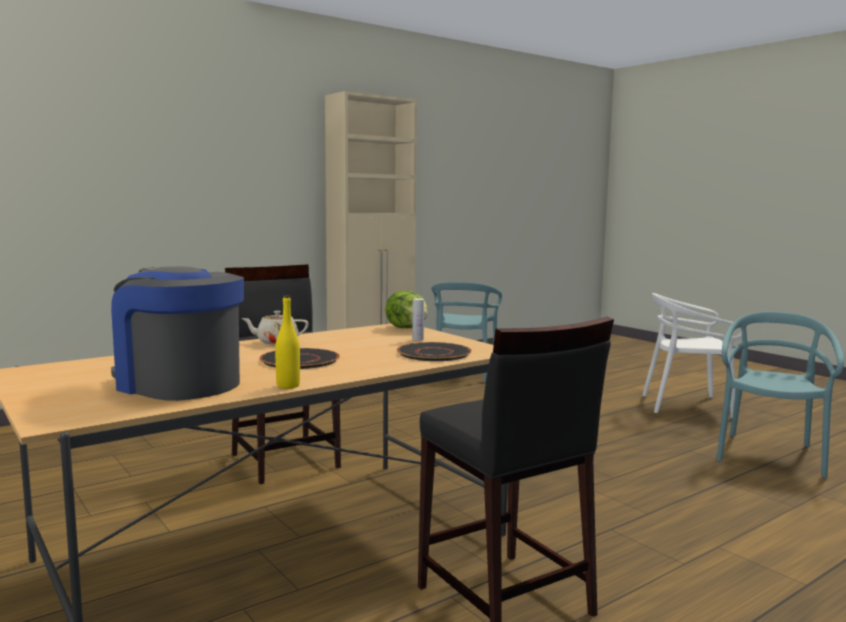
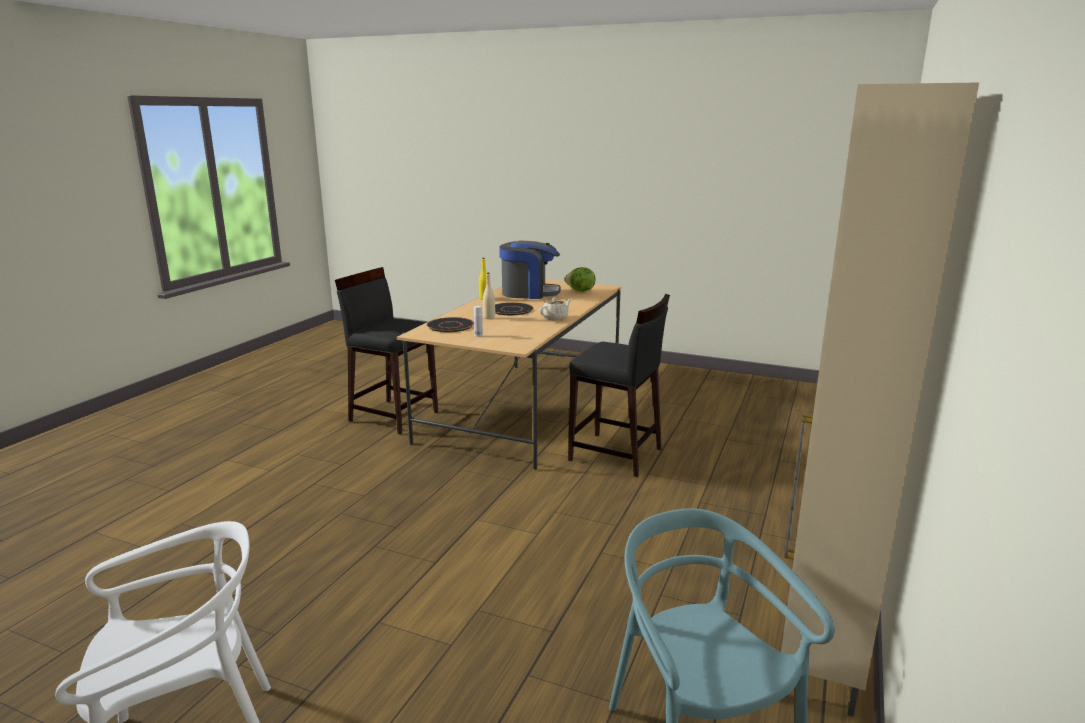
camera: 150 degrees right, 10 degrees up
lettuce [385,291,428,328] -> lettuce moved to [565,267,595,292]
turquoise chair [716,312,844,478] -> none
none -> beige bottle [483,273,495,319]

